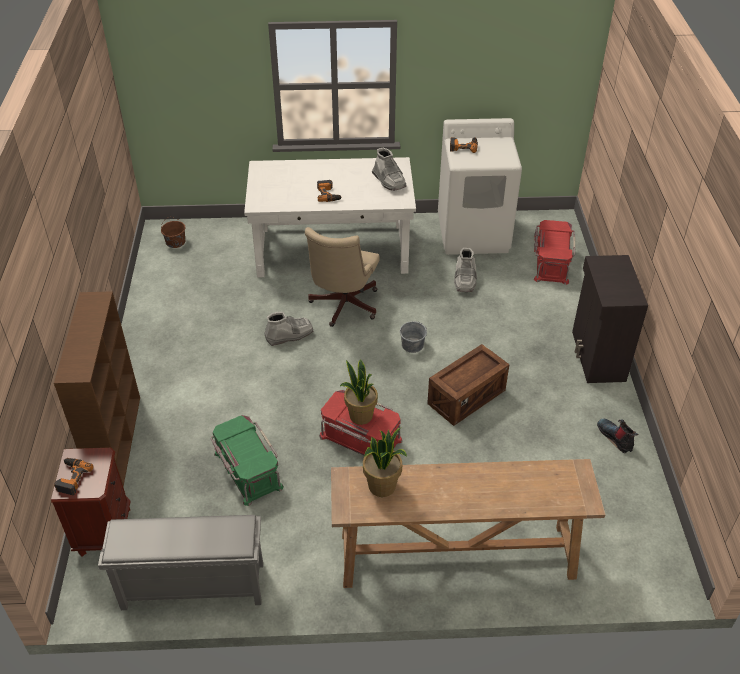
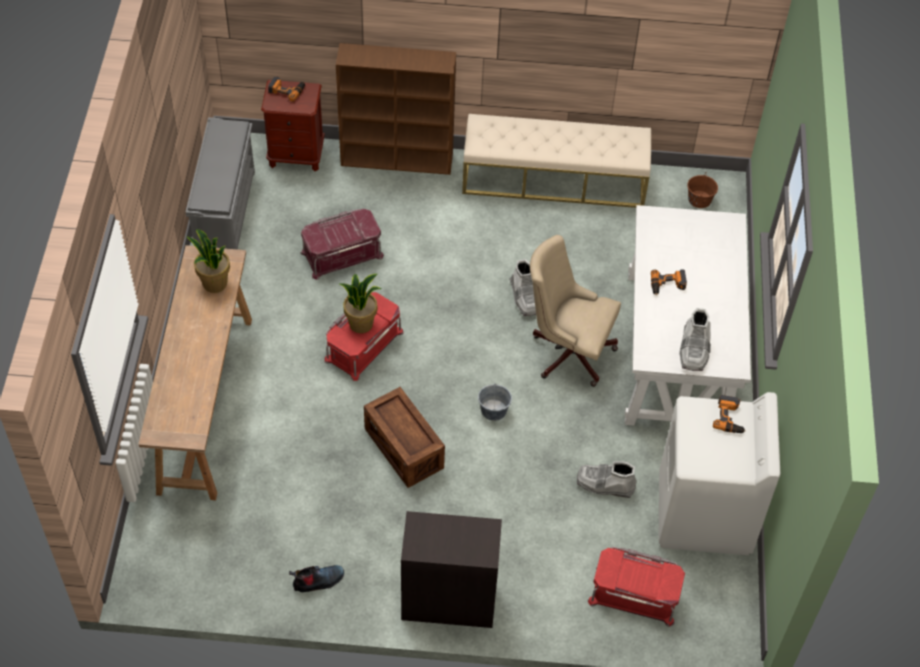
camera: 95 degrees right, 10 degrees up
green storage box [211,415,284,506] -> red storage box [301,209,384,280]
grey boot [372,148,407,191] -> grey boot turned 60 degrees counterclockwise [679,308,711,371]
none -> beige bench [462,114,651,208]

